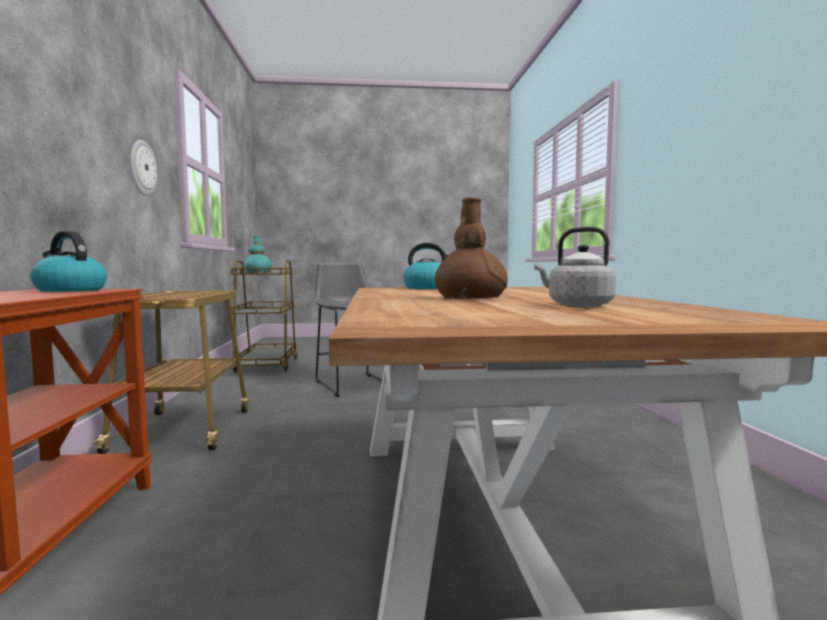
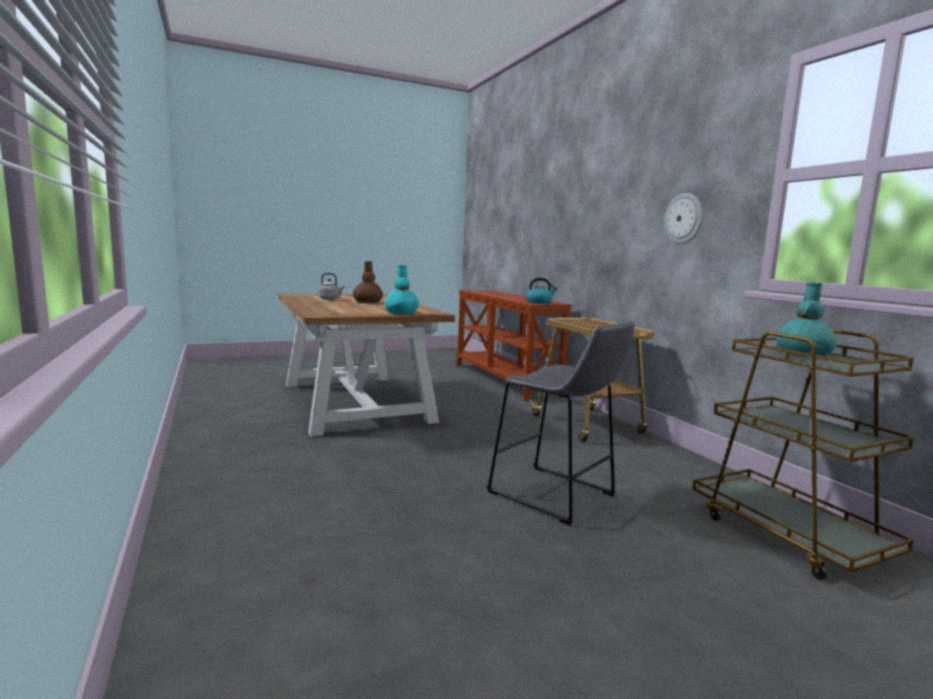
camera: 160 degrees right, 5 degrees up
kettle [403,243,448,289] -> turquoise vase [385,265,419,314]

